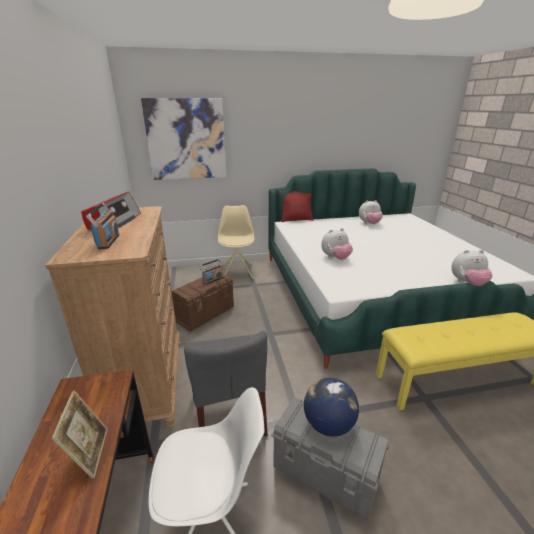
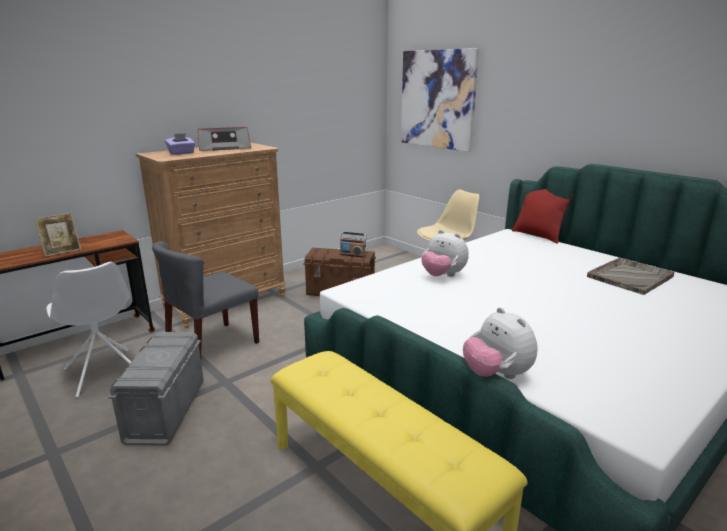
camera: 60 degrees right, 5 degrees down
radio [86,203,119,249] -> purple tissue box [165,133,195,155]
globe [304,378,359,437] -> none
plush toy [359,200,383,224] -> grey tray [587,258,674,295]

